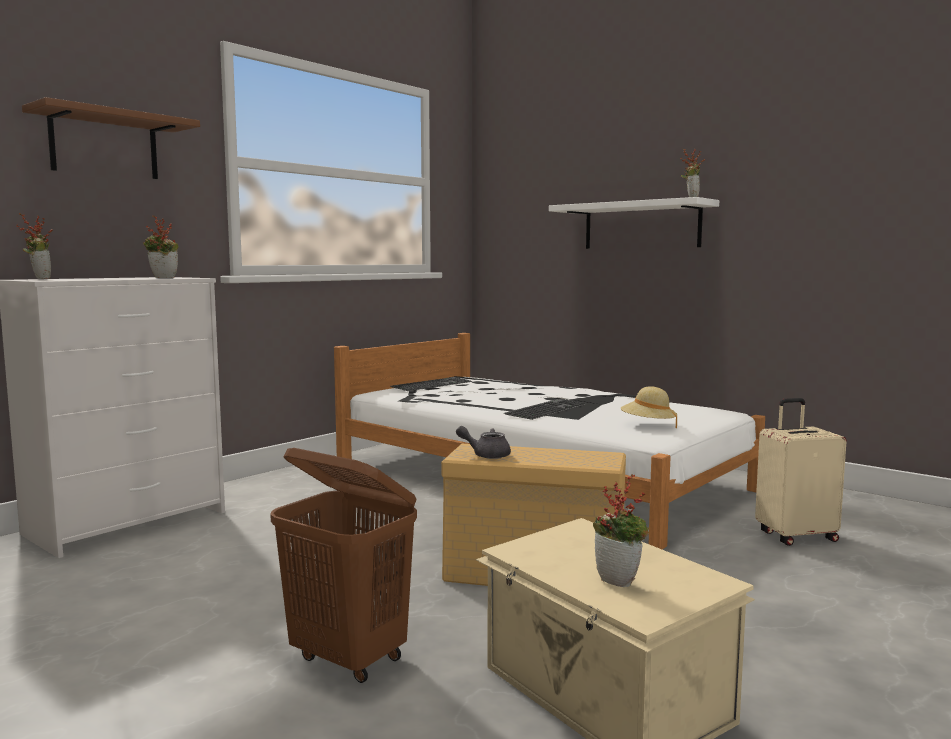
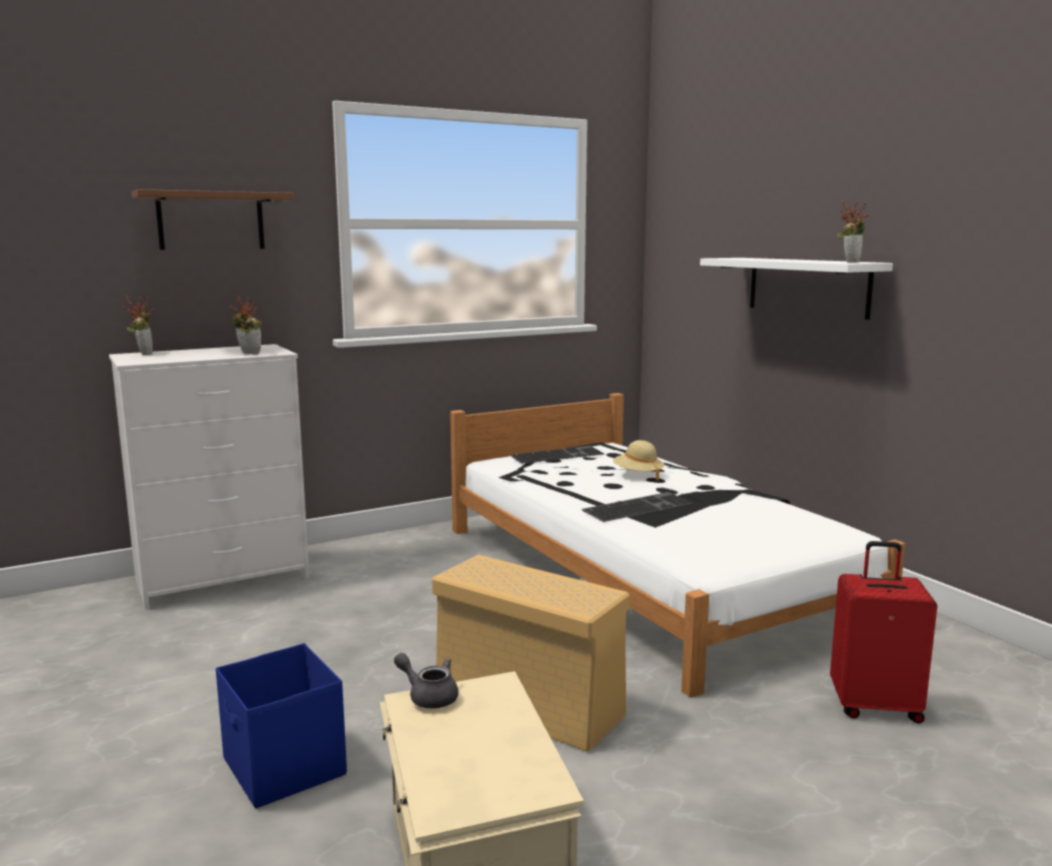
camera: 20 degrees right, 5 degrees up
brown laundry basket [270,448,417,683] -> blue storage box [216,643,347,808]
grey teapot [456,426,511,459] -> grey teapot moved to [394,653,458,709]
potted plant [593,474,649,587] -> none
beige hat [621,386,677,428] -> beige hat moved to [613,440,664,480]
beige suitcase [755,398,847,546] -> red suitcase [830,541,937,723]

